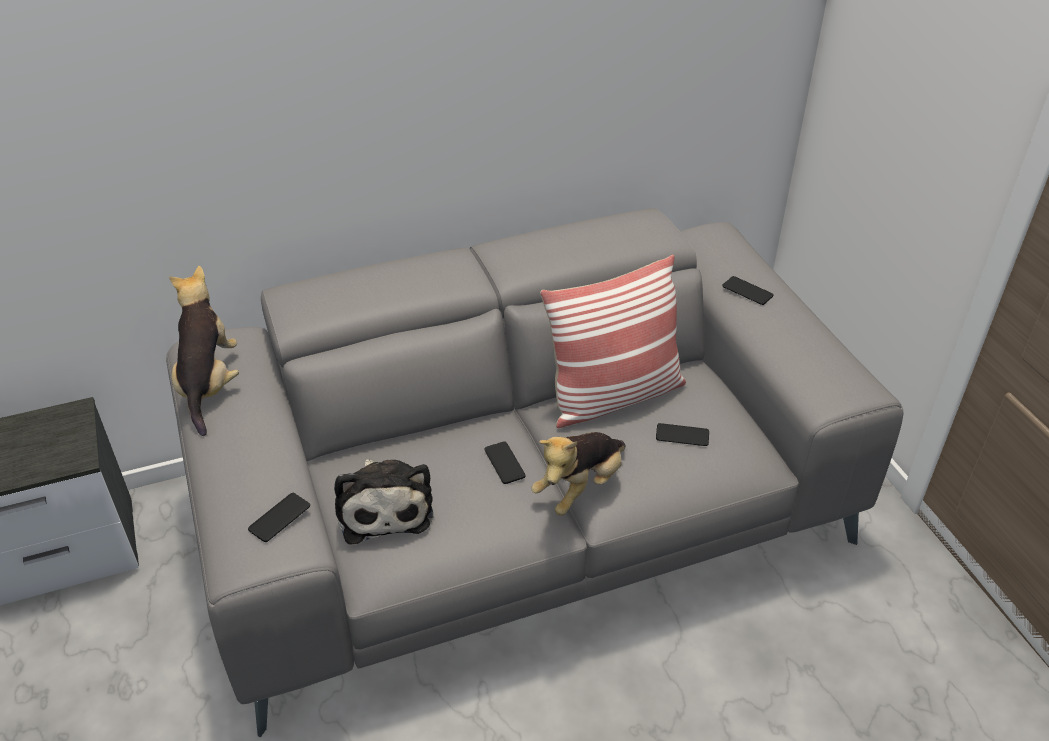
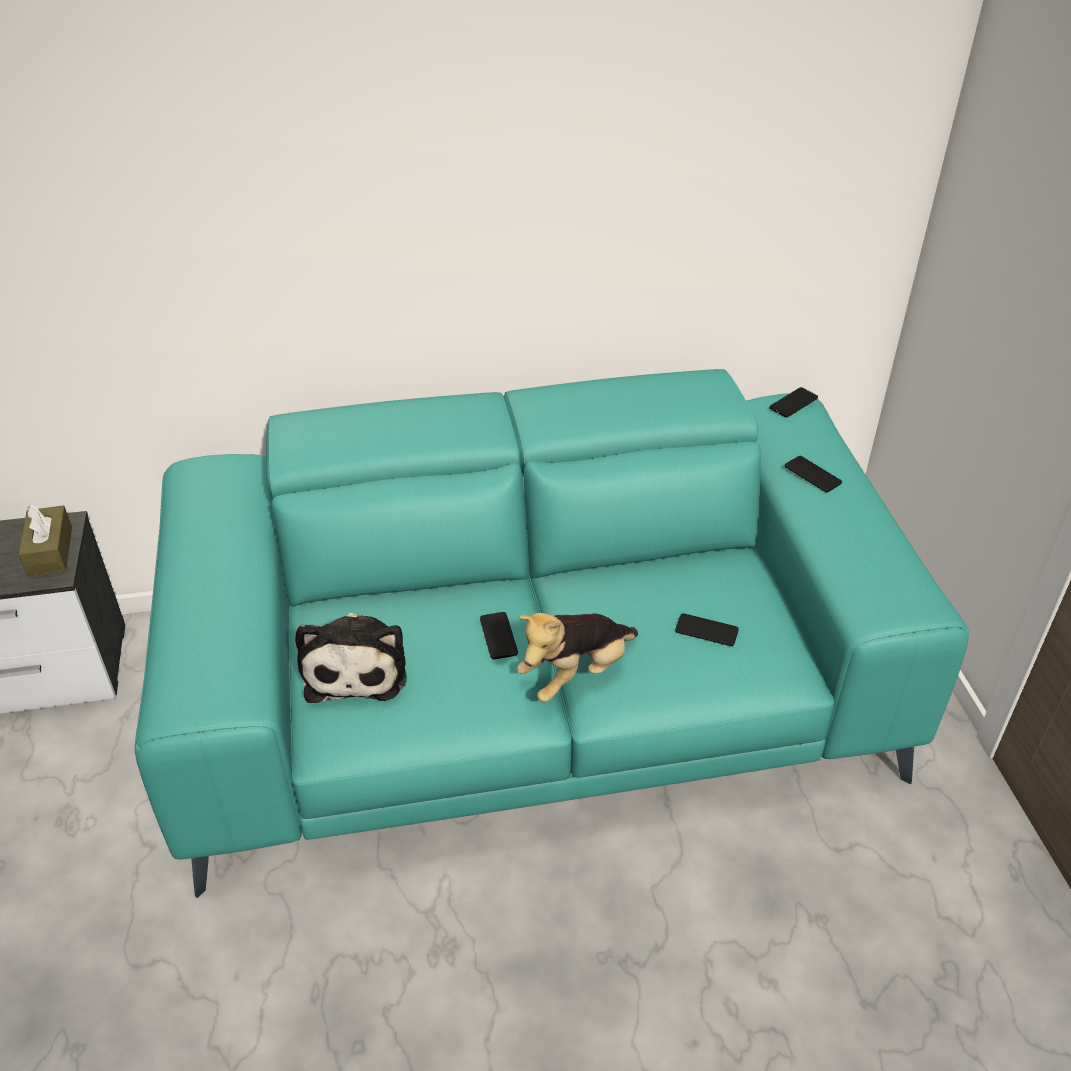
camera: 10 degrees right, 0 degrees up
grey sofa [166,208,904,737] -> turquoise sofa [135,369,969,898]
plush toy [169,266,239,436] -> none
phone [248,493,310,542] -> phone moved to [770,387,818,417]
pillow [540,255,686,428] -> none
none -> brown tissue box [18,505,72,577]

